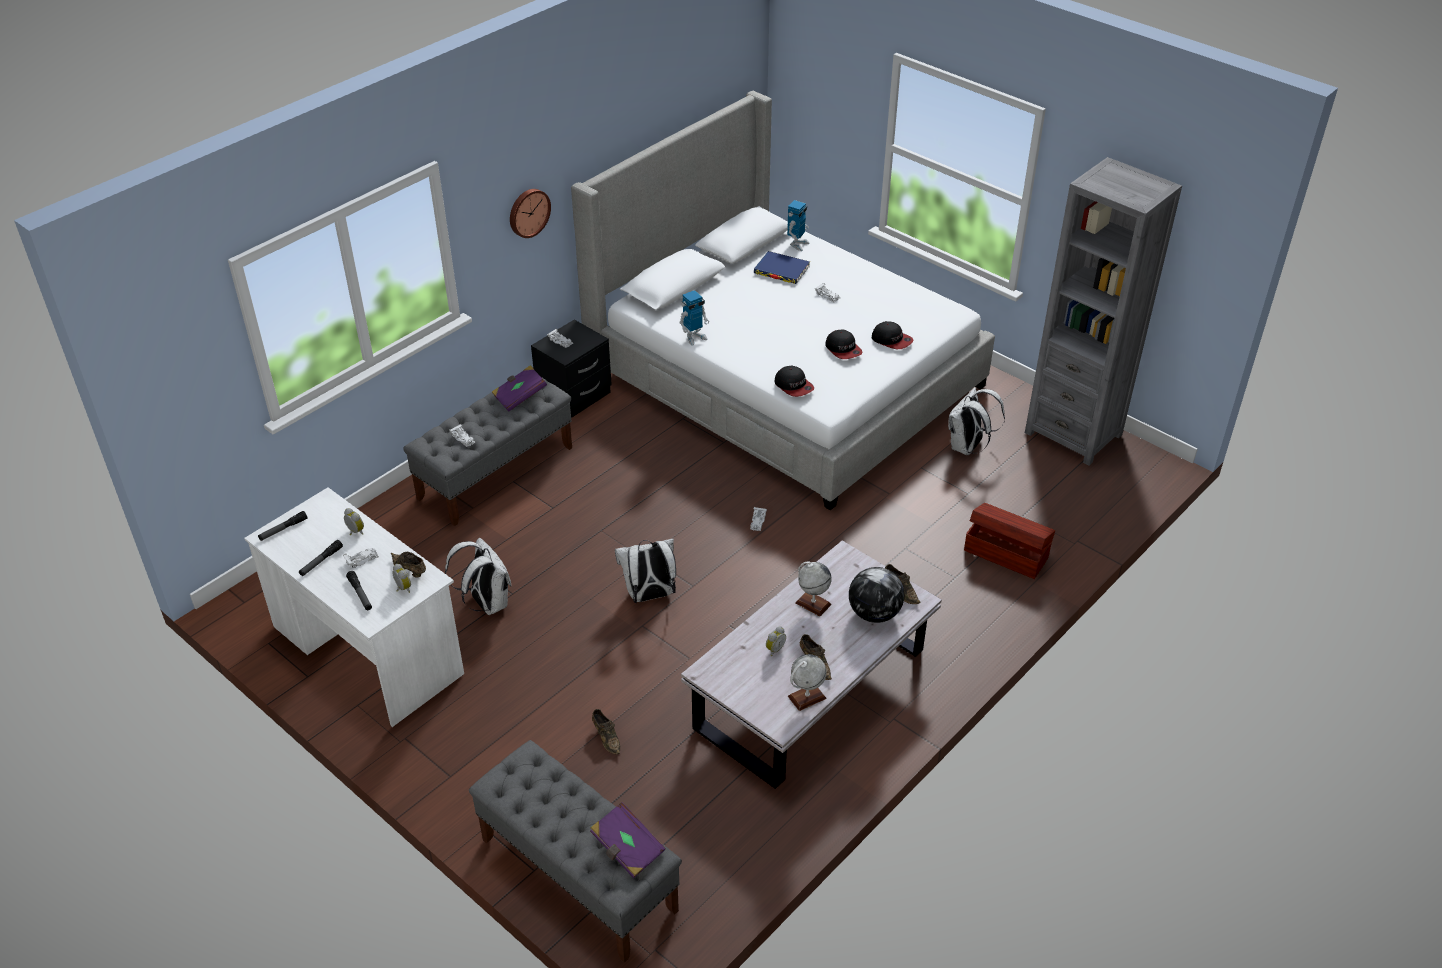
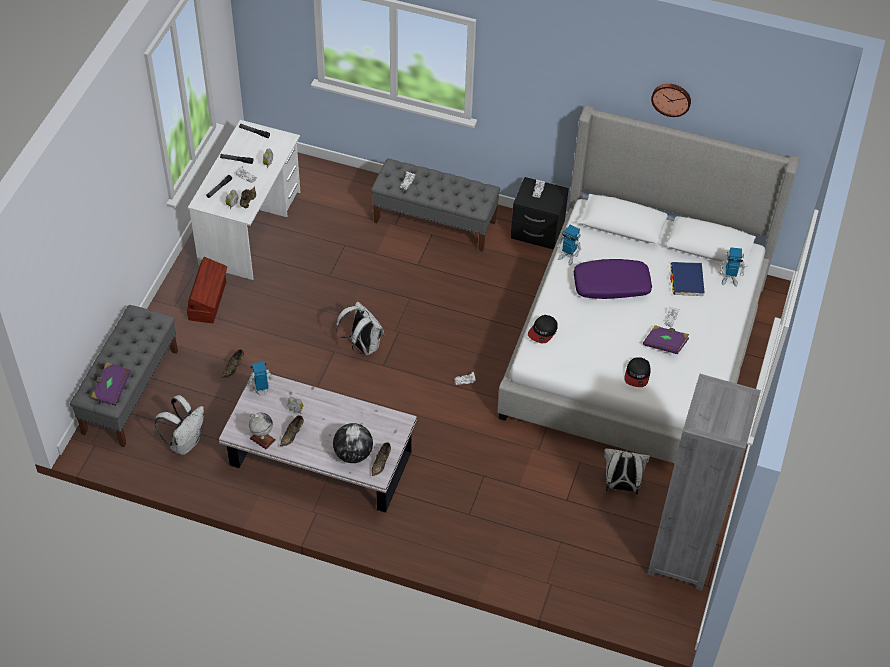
camera: 65 degrees right, 10 degrees up
white backpack [445,538,512,615] -> white backpack moved to [155,395,204,455]
purple book [492,365,547,412] -> purple book moved to [643,325,689,354]
wall clock [510,189,551,238] -> wall clock moved to [651,84,691,117]
globe [795,561,832,616] -> none
cap [825,329,863,359] -> none
brown storage box [964,503,1055,579] -> brown storage box moved to [187,257,228,323]
none -> toy robot [248,361,274,396]
none -> purple pillow [574,259,652,299]

